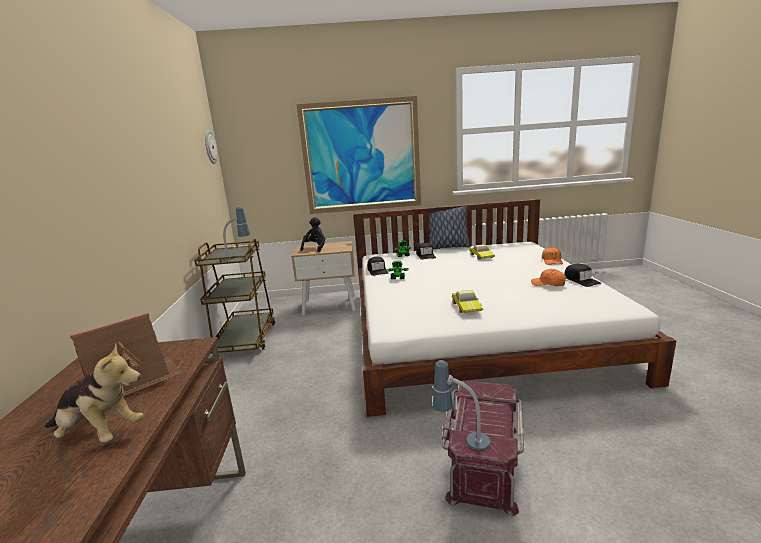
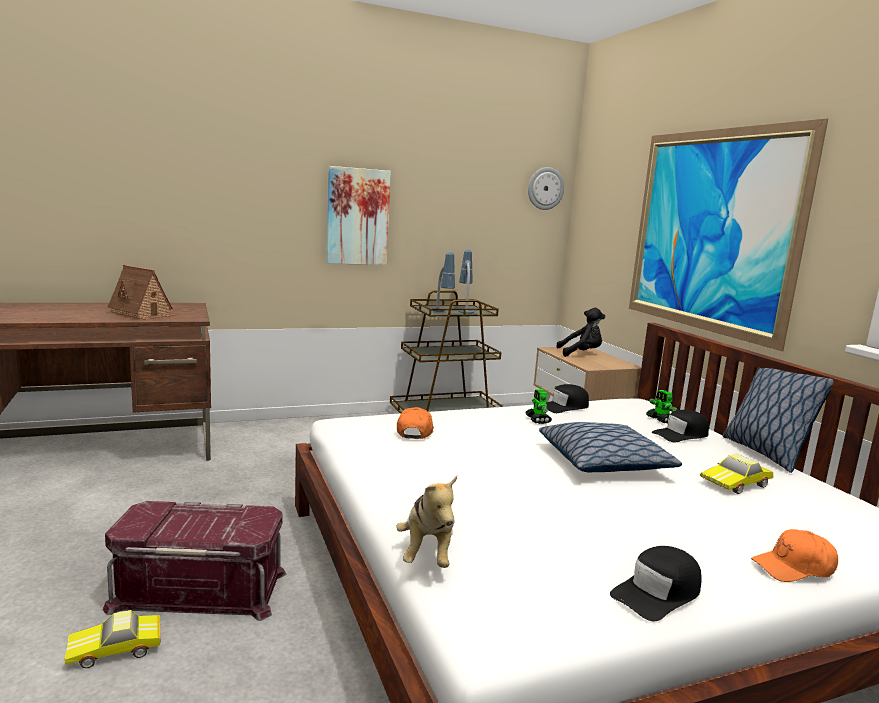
camera: 70 degrees right, 5 degrees down
plush toy [45,342,144,443] -> plush toy moved to [396,476,457,568]
table lamp [432,360,491,450] -> table lamp moved to [458,250,474,314]
toy car [452,290,483,313] -> toy car moved to [65,610,161,668]
orange cap [531,269,566,286] -> orange cap moved to [397,407,434,439]
none -> picture [326,166,391,265]
none -> pillow [539,422,682,472]

